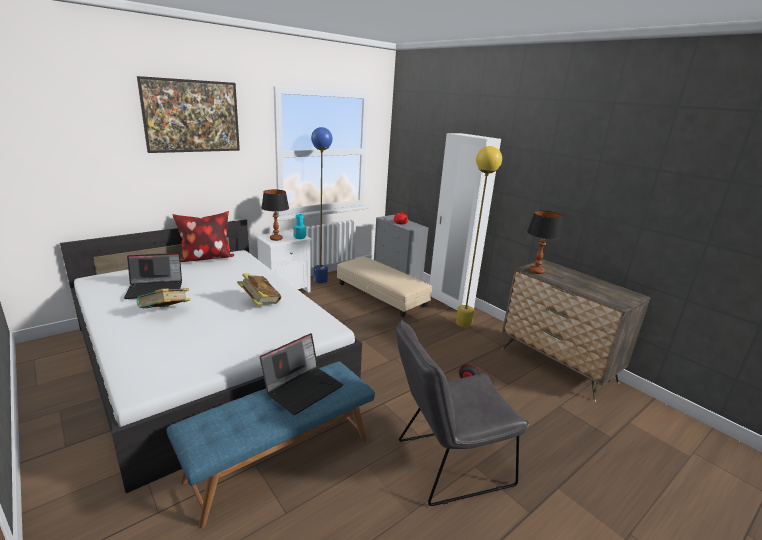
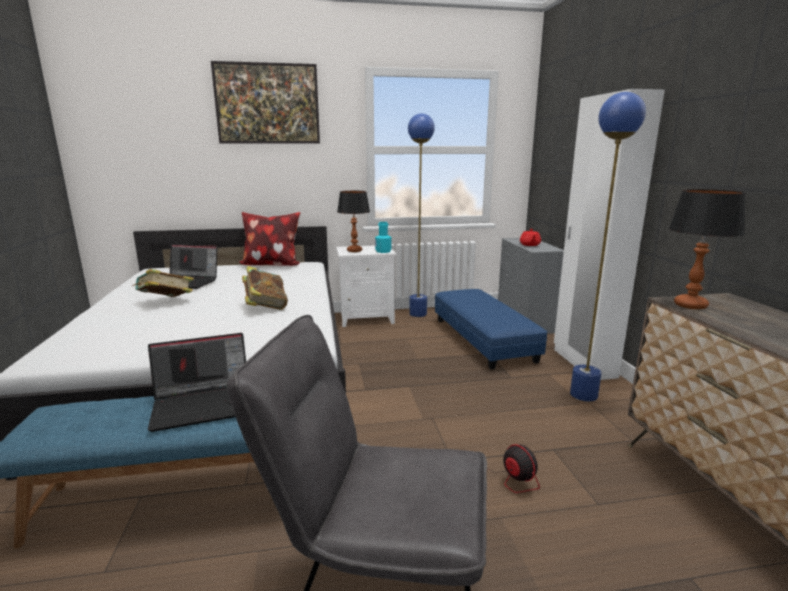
camera: 30 degrees right, 5 degrees down
beige ottoman [337,257,432,317] -> blue ottoman [435,289,547,370]
yellow floor lamp [456,146,502,328] -> blue floor lamp [570,92,646,402]

